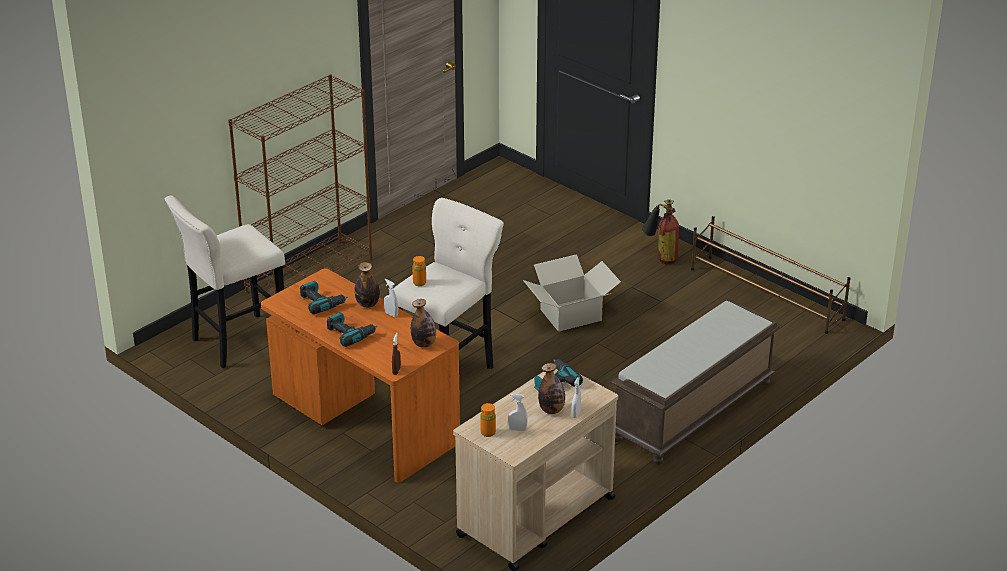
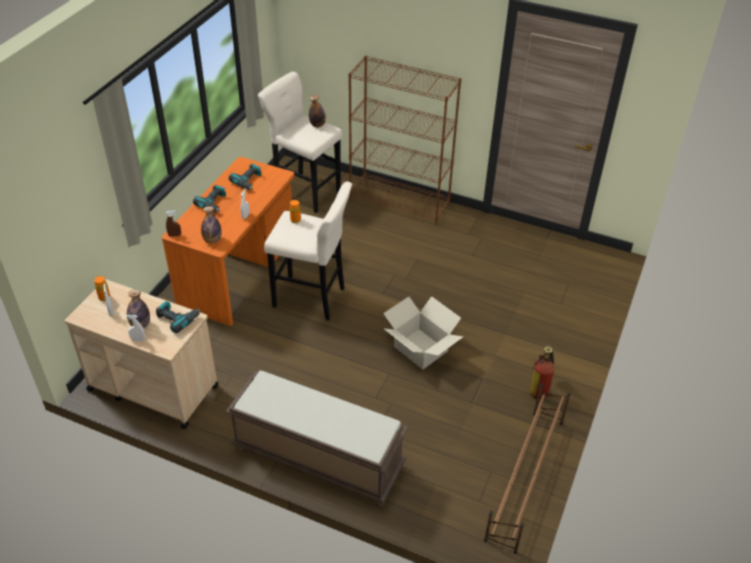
camera: 70 degrees right, 10 degrees up
bottle [354,262,380,308] -> bottle moved to [309,95,326,127]

